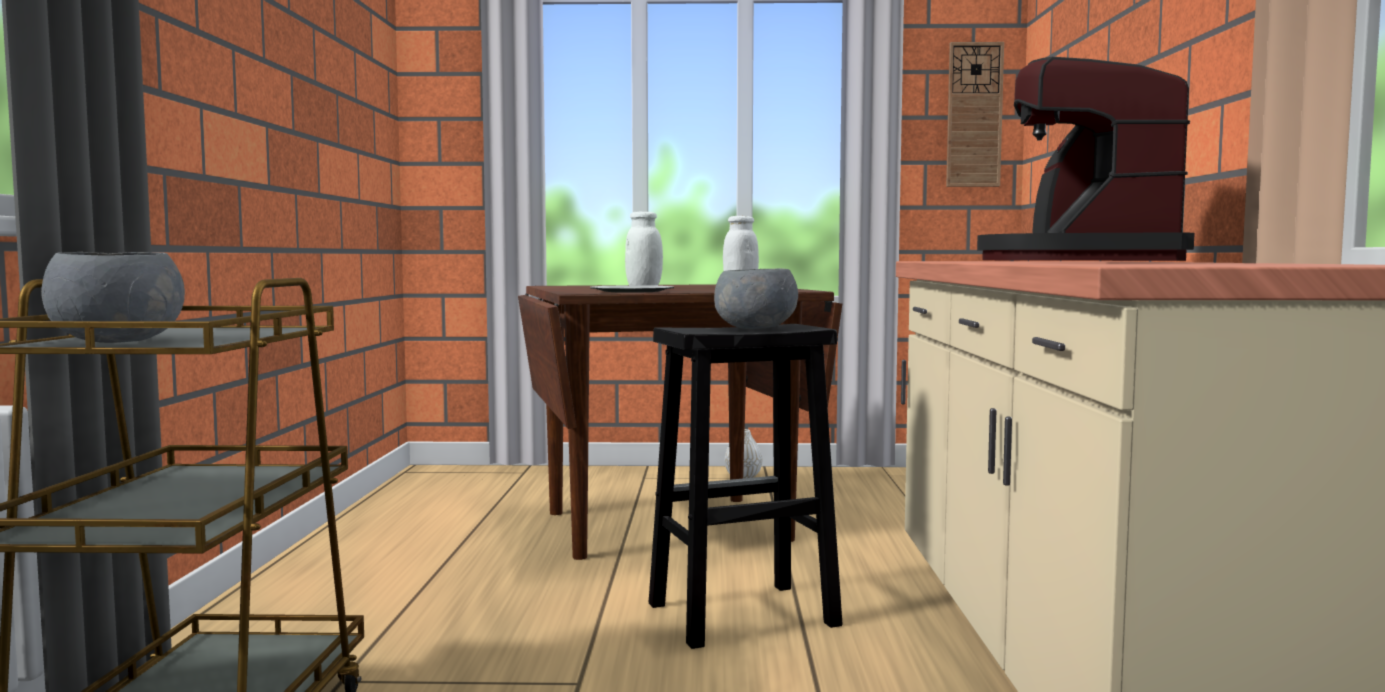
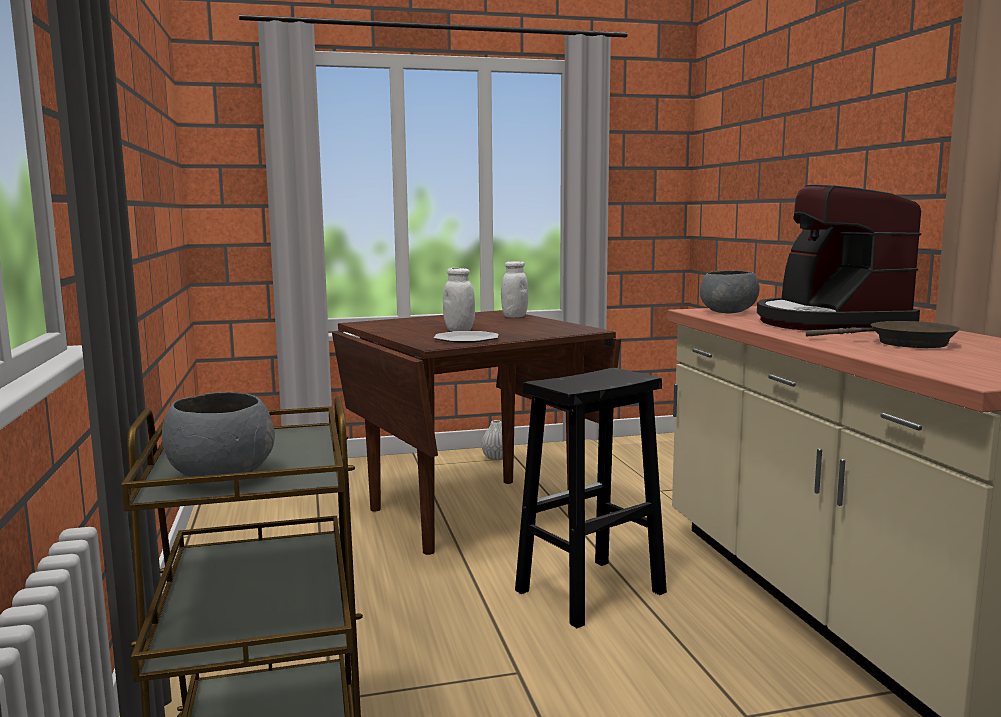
camera: 15 degrees left, 5 degrees up
grey bowl [714,268,798,329] -> grey bowl moved to [700,270,759,313]
wall clock [946,42,1004,187] -> none
none -> brown frying pan [806,321,960,348]

